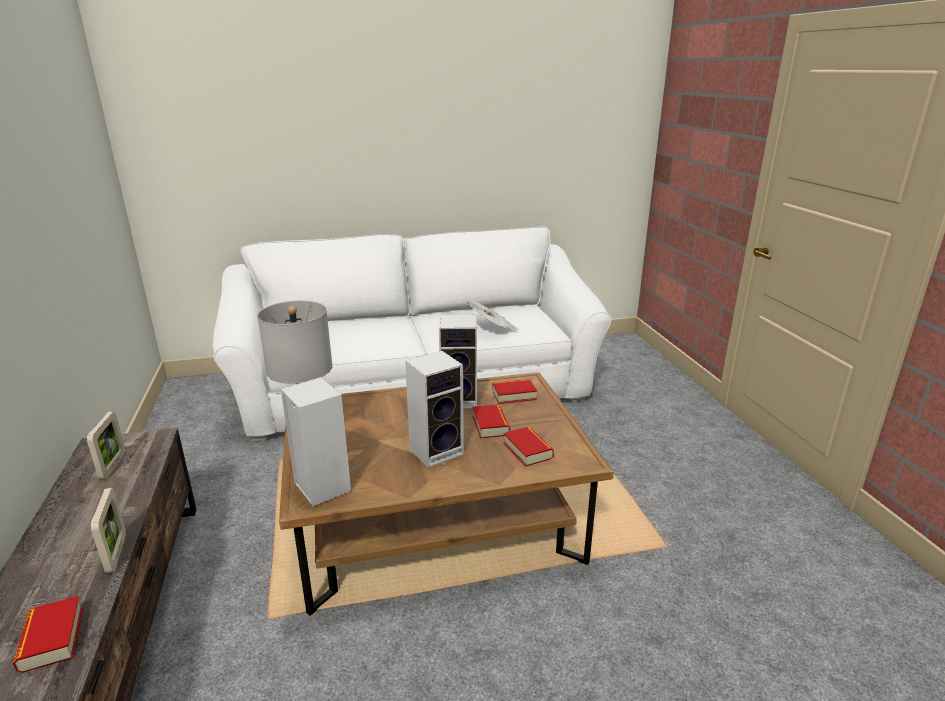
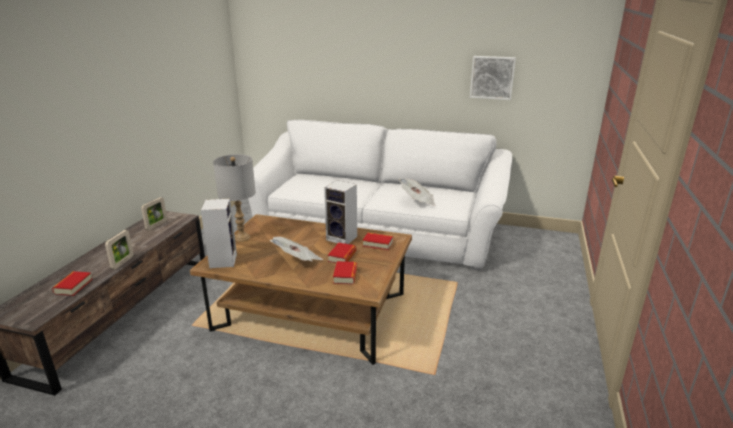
camera: 30 degrees right, 0 degrees up
speaker [405,351,464,468] -> newspaper [270,237,323,261]
none -> picture [470,56,516,100]

